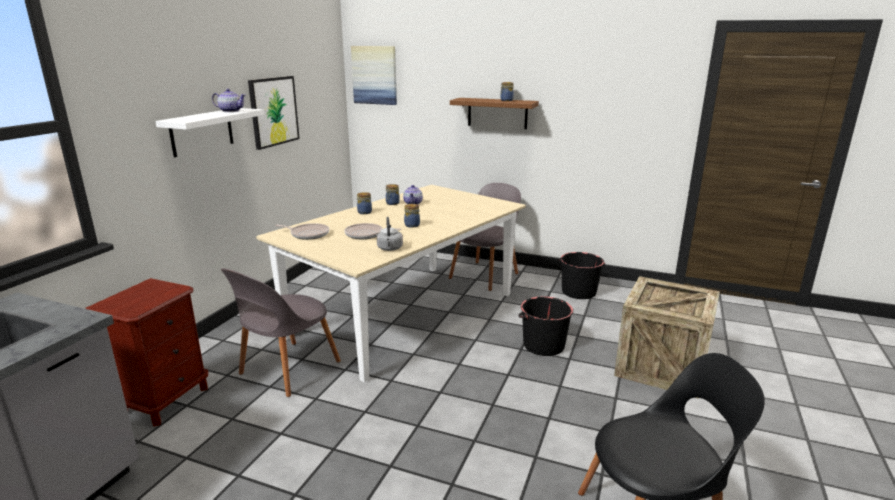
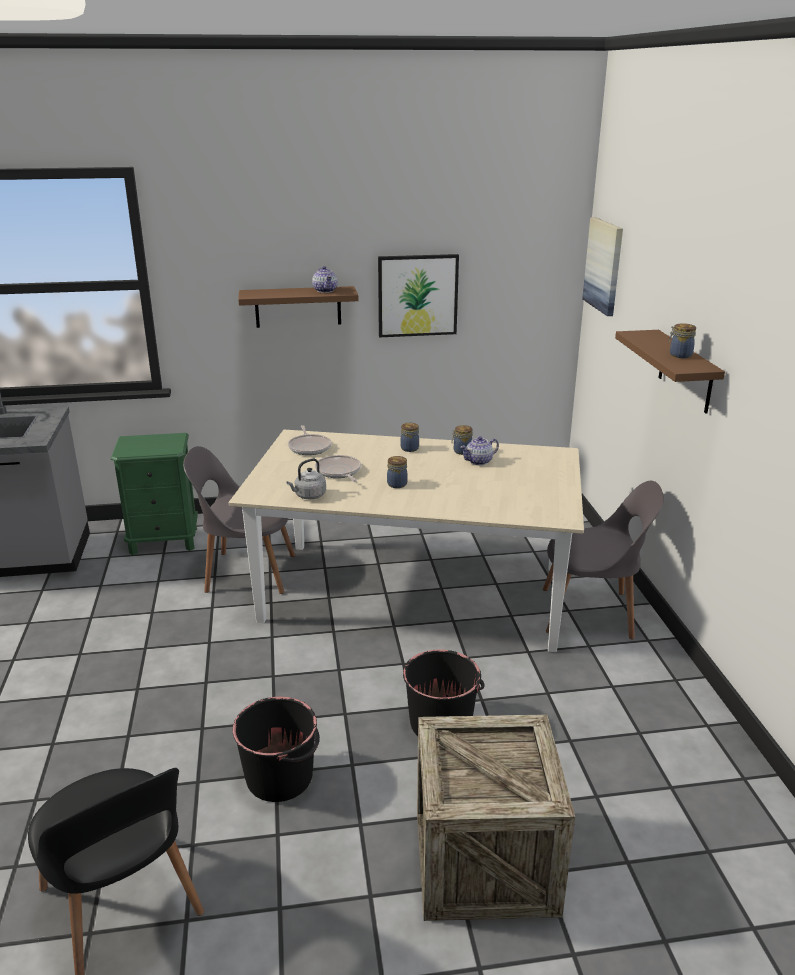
camera: 60 degrees right, 5 degrees up
brown nightstand [85,278,208,427] -> green nightstand [111,433,198,555]
white shelf [155,108,264,157] -> brown shelf [238,286,359,328]
black bucket [559,252,605,299] -> black bucket moved to [233,697,320,802]

